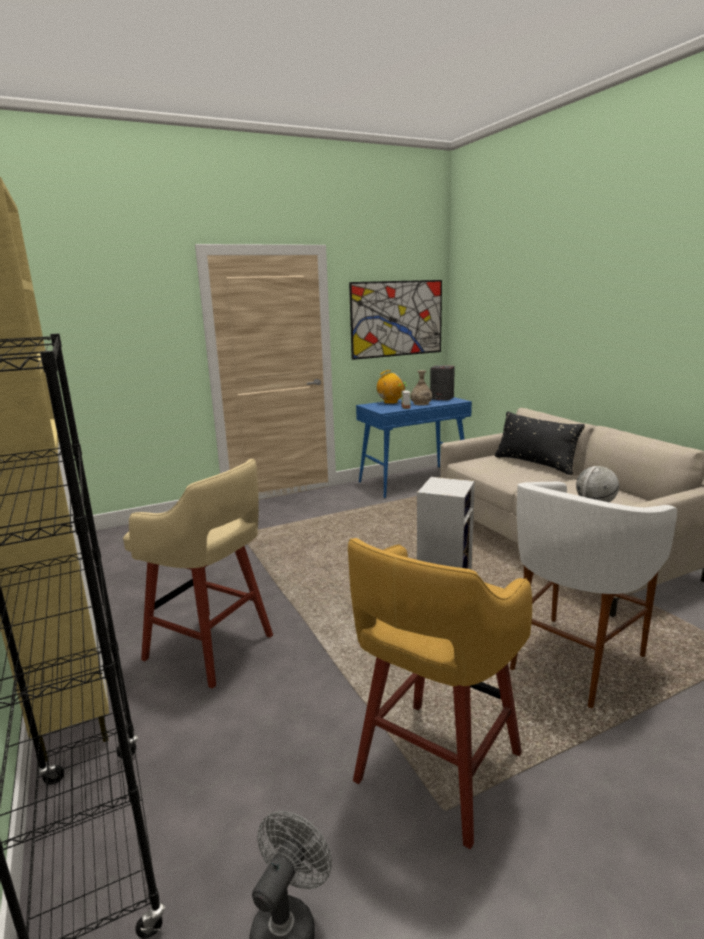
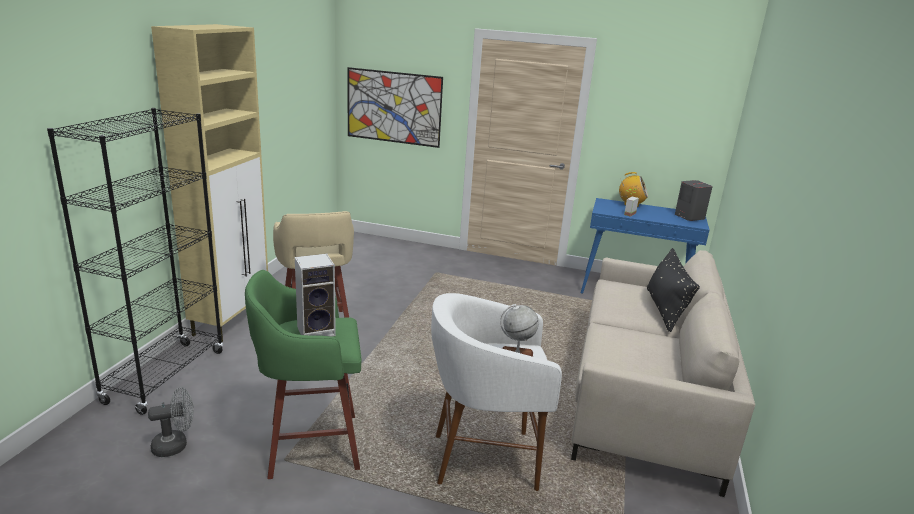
camera: 40 degrees right, 5 degrees up
yellow stool [348,538,532,849] -> green stool [245,270,361,479]
picture [349,280,442,360] -> picture moved to [347,67,443,148]
vase [411,370,432,405] -> none

